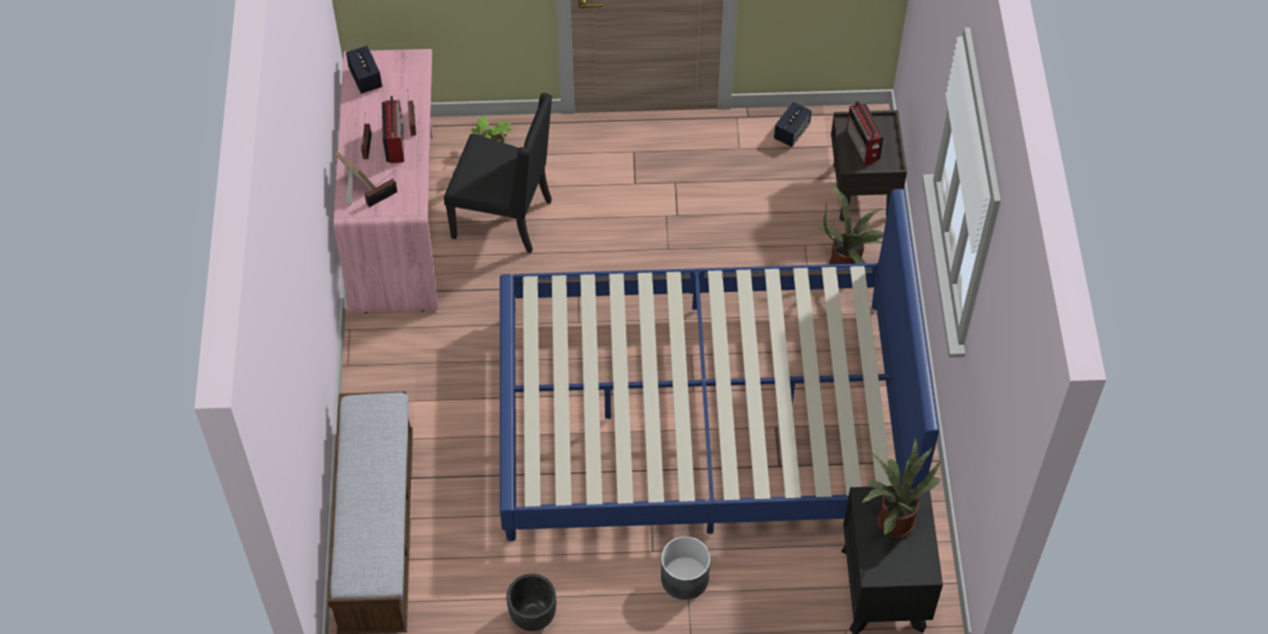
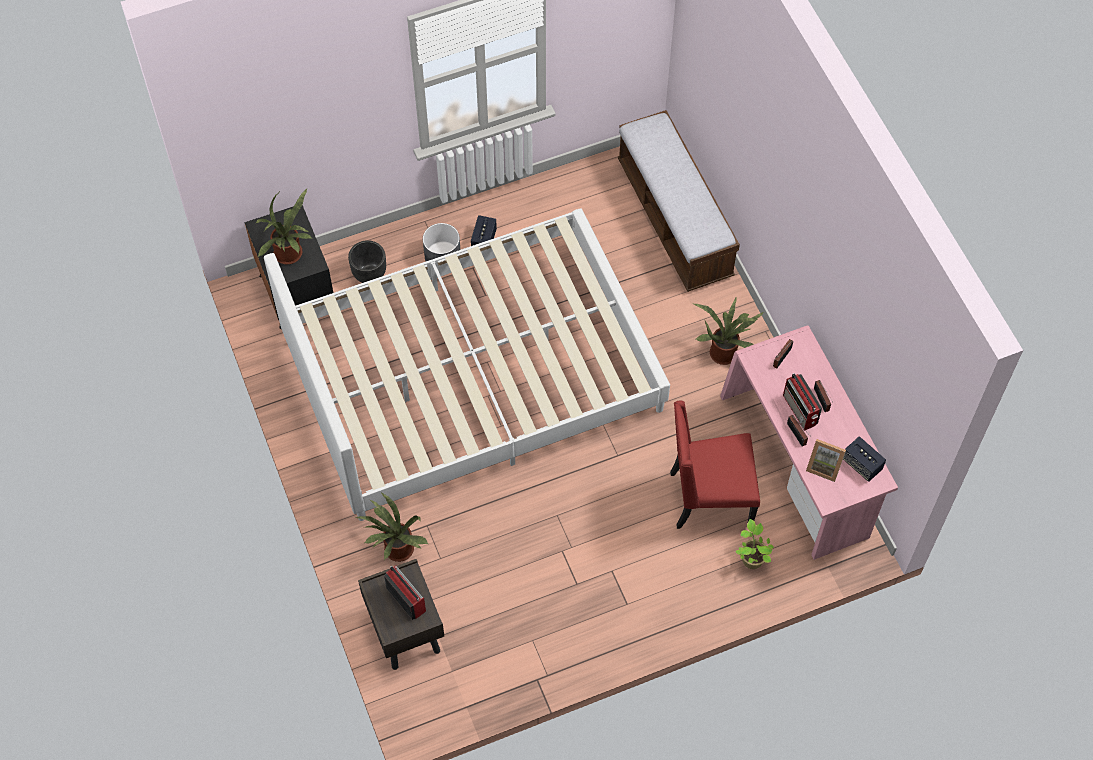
camera: 160 degrees right, 5 degrees up
picture frame [334,151,376,206] -> picture frame moved to [806,439,846,482]
black chair [444,93,552,253] -> red chair [670,401,760,529]
blue bed [500,189,939,541] -> white bed [264,208,670,521]
black planter [506,574,556,631] -> black planter moved to [348,240,386,283]
speaker [774,102,811,147] -> speaker moved to [471,215,497,246]
none -> potted plant [694,296,764,365]

